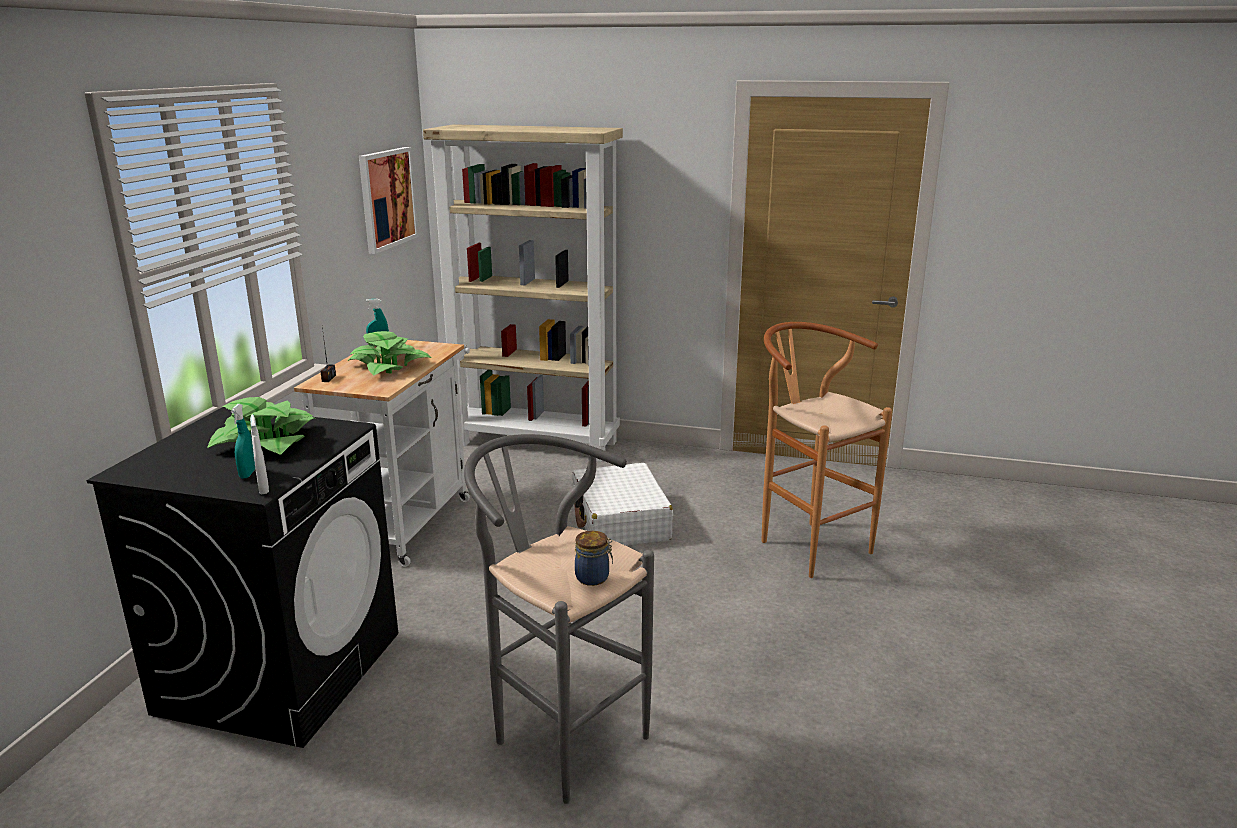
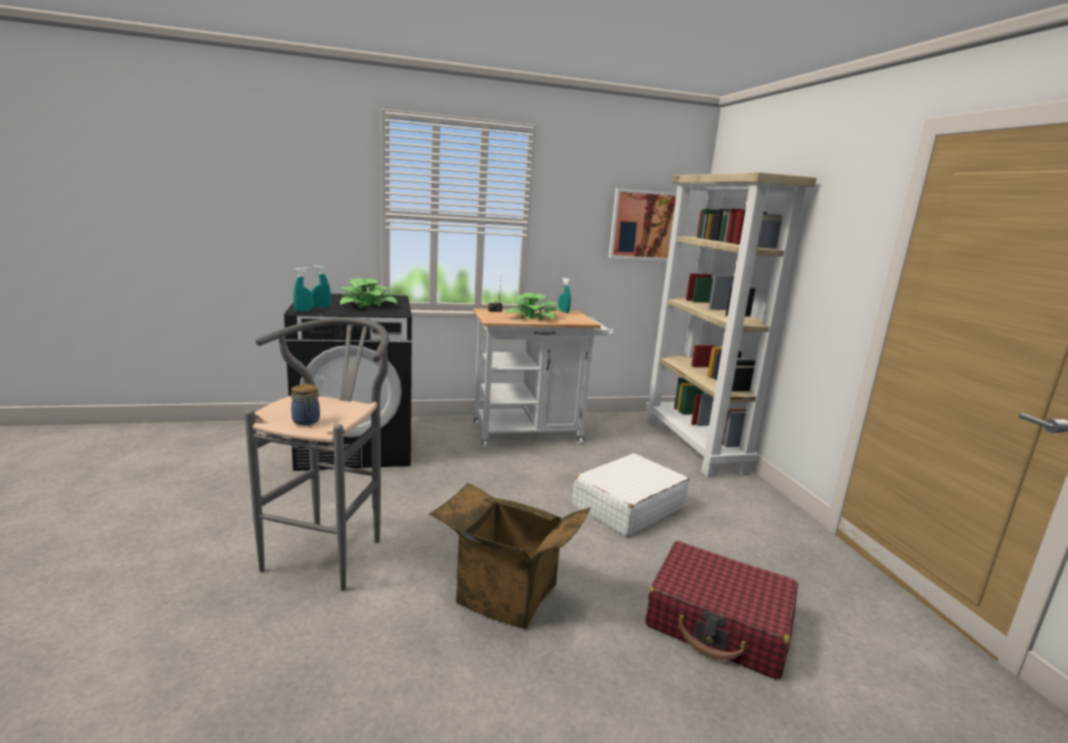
camera: 60 degrees right, 5 degrees down
white spray bottle [250,414,269,494] -> turquoise spray bottle [293,267,312,312]
brown stool [761,322,892,578] -> red suitcase [645,541,798,680]
none -> cardboard box [429,483,591,629]

